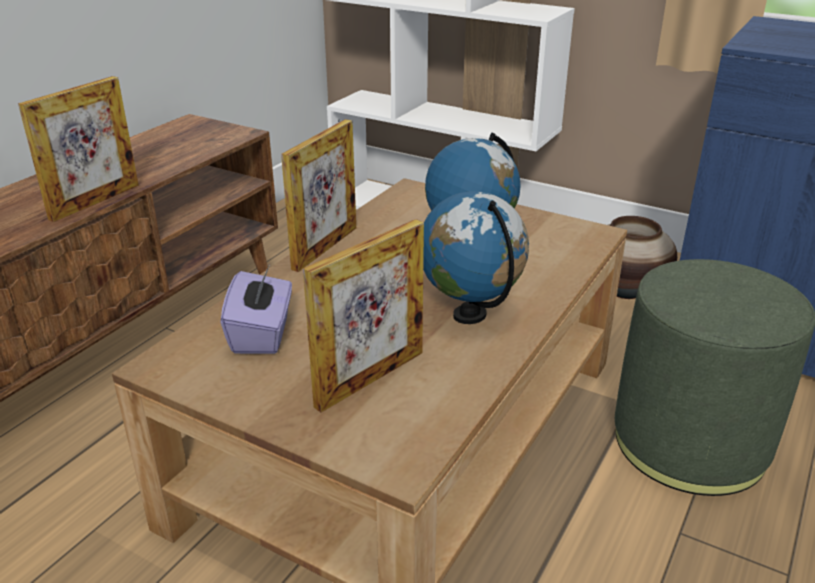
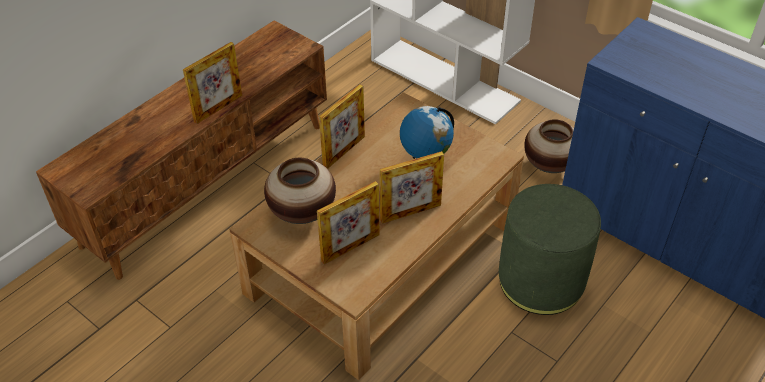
camera: 10 degrees right, 15 degrees up
purple tissue box [221,267,292,354] -> vase [264,158,336,224]
globe [423,191,529,324] -> picture frame [380,151,444,224]

